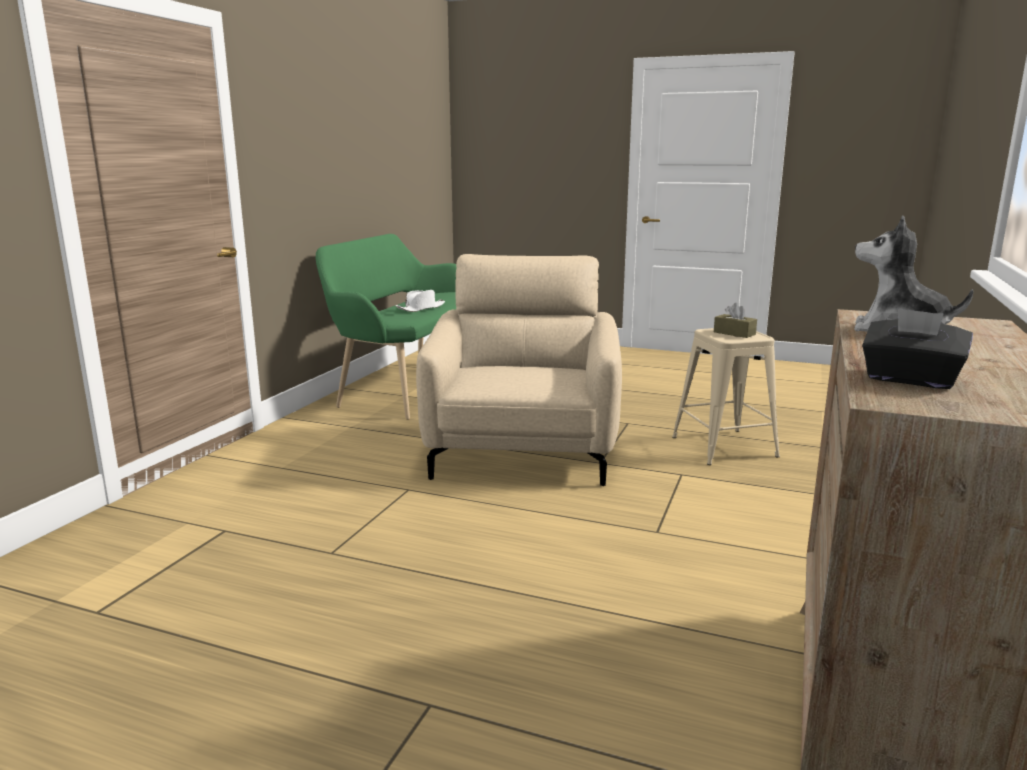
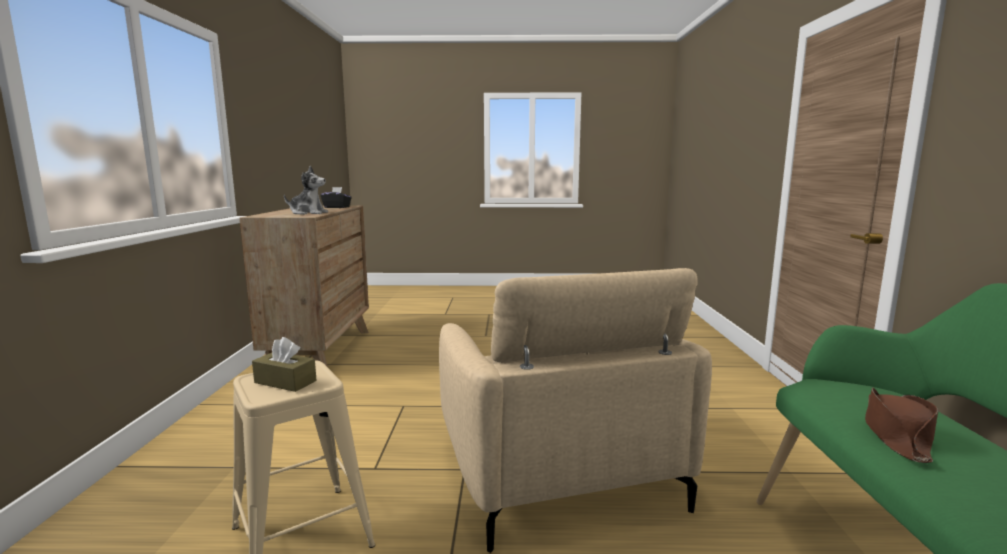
camera: 160 degrees right, 5 degrees down
white hat [396,290,445,312] -> brown hat [865,388,938,463]

